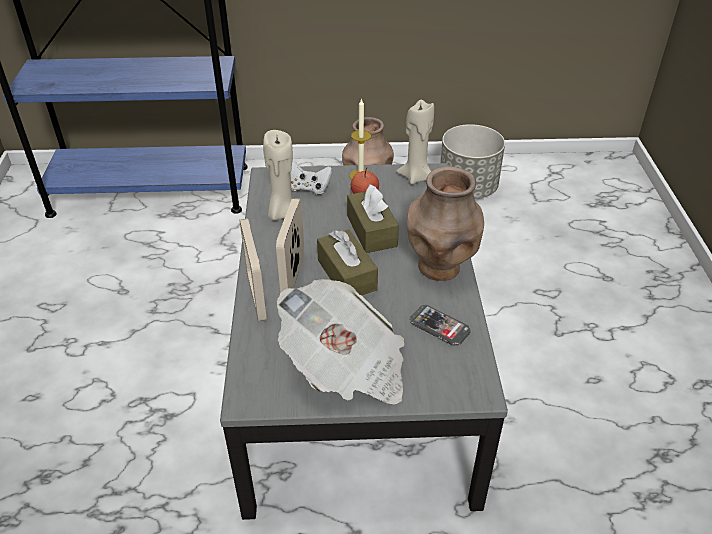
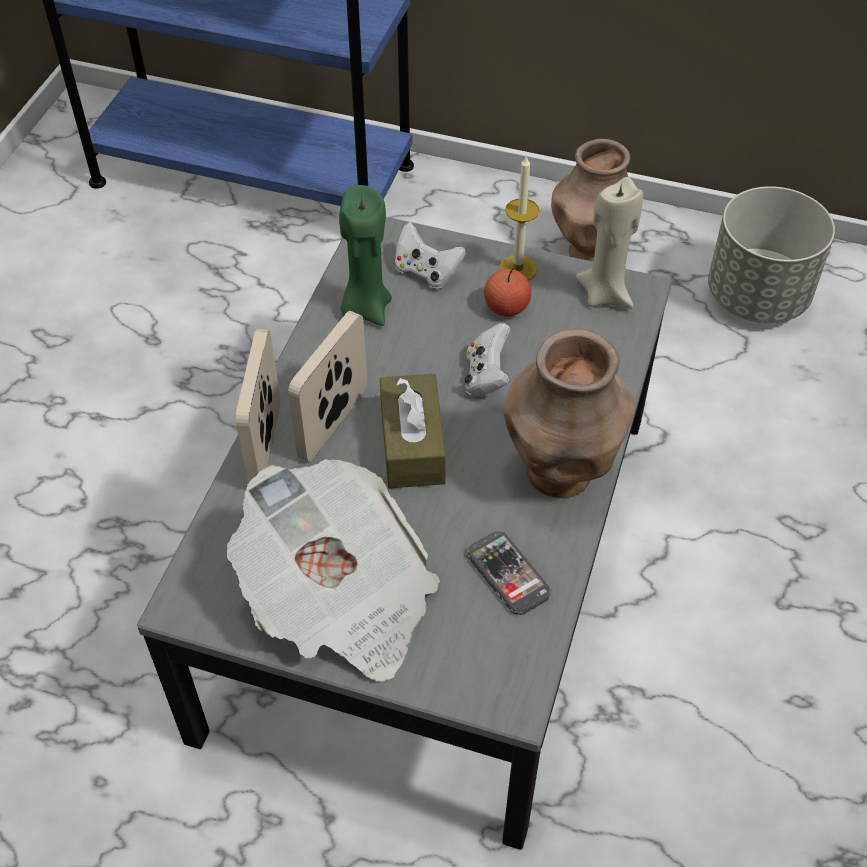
camera: 20 degrees right, 10 degrees up
beige candle [263,130,293,221] -> green candle [339,185,392,326]
brown tissue box [347,185,399,253] -> white game controller [464,323,510,396]

